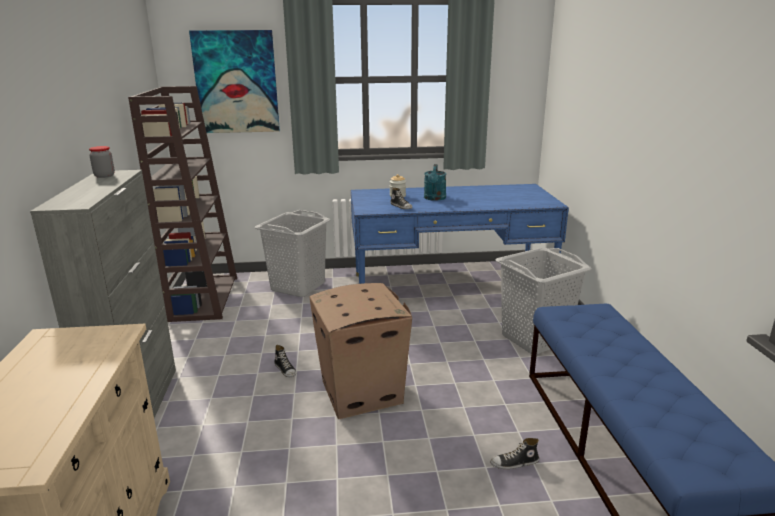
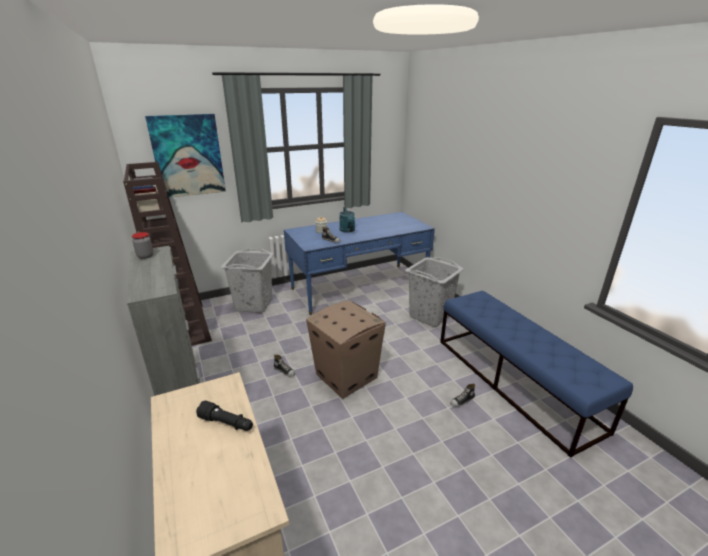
camera: 20 degrees left, 5 degrees up
none -> black flashlight [196,401,253,431]

